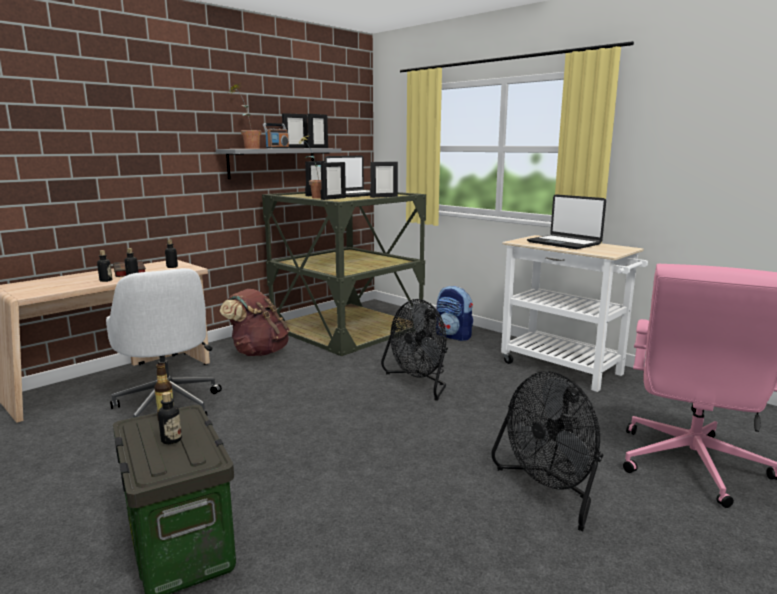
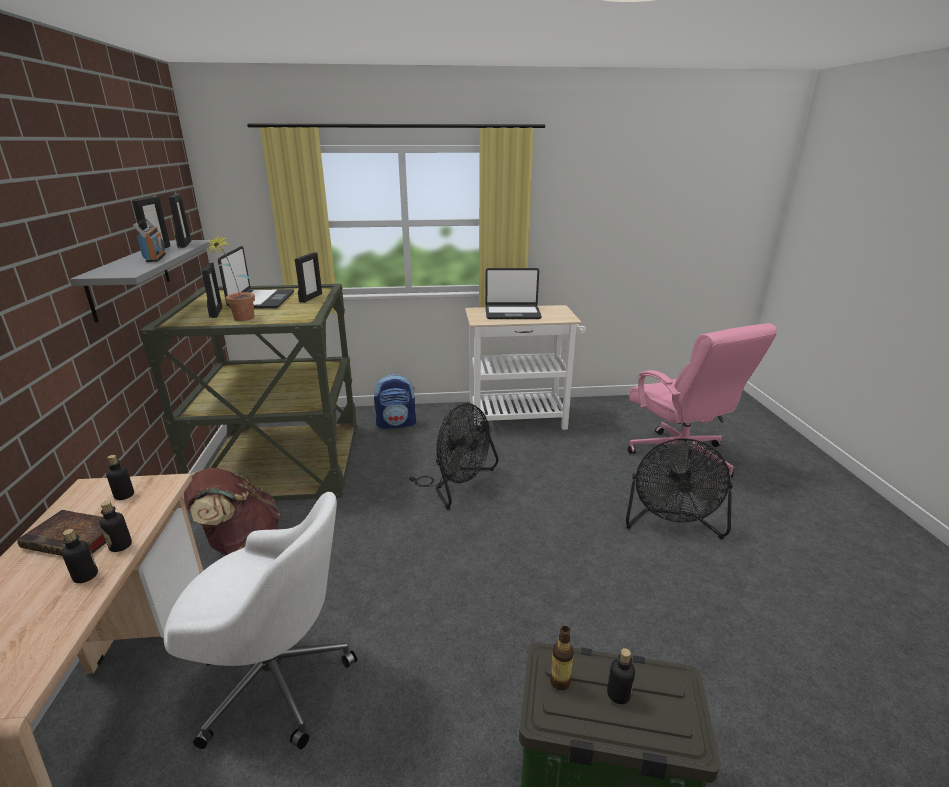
camera: 50 degrees left, 10 degrees up
potted plant [228,83,261,149] -> none
picture frame [321,162,346,200] -> none
black fan [381,299,448,401] -> black fan turned 60 degrees counterclockwise [409,403,499,510]

